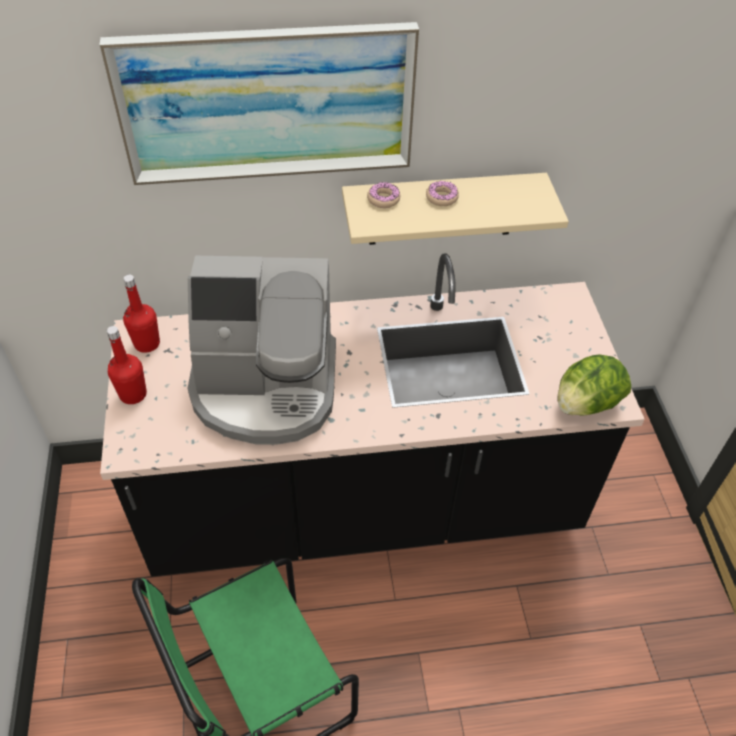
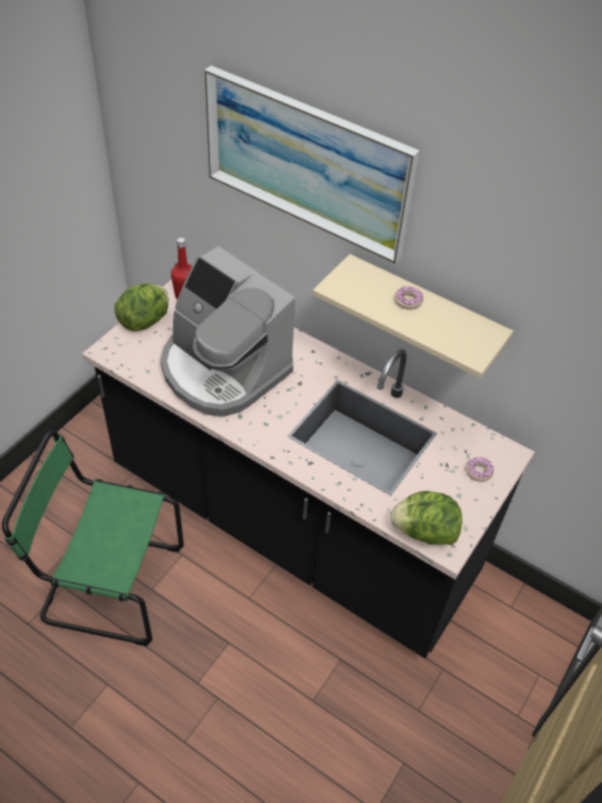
camera: 40 degrees right, 0 degrees up
red bottle [107,326,147,404] -> lettuce [114,283,169,331]
donut [367,182,400,208] -> donut moved to [466,457,494,482]

